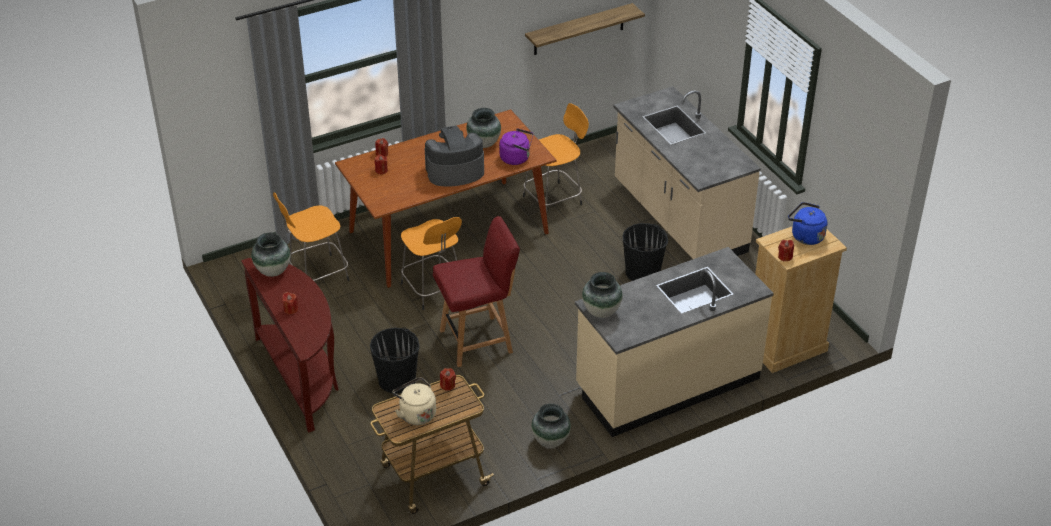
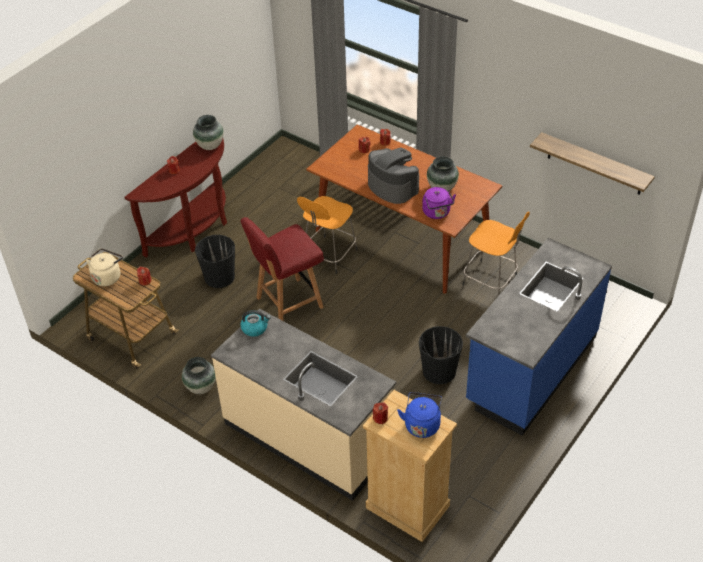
camera: 65 degrees right, 5 degrees up
orange stool [273,192,349,281] -> none
red chair [433,216,520,367] -> red chair turned 105 degrees clockwise [240,217,324,321]
vase [582,272,622,318] -> kettle [240,310,271,337]
beige counter [613,86,761,259] -> blue counter [466,238,612,436]

